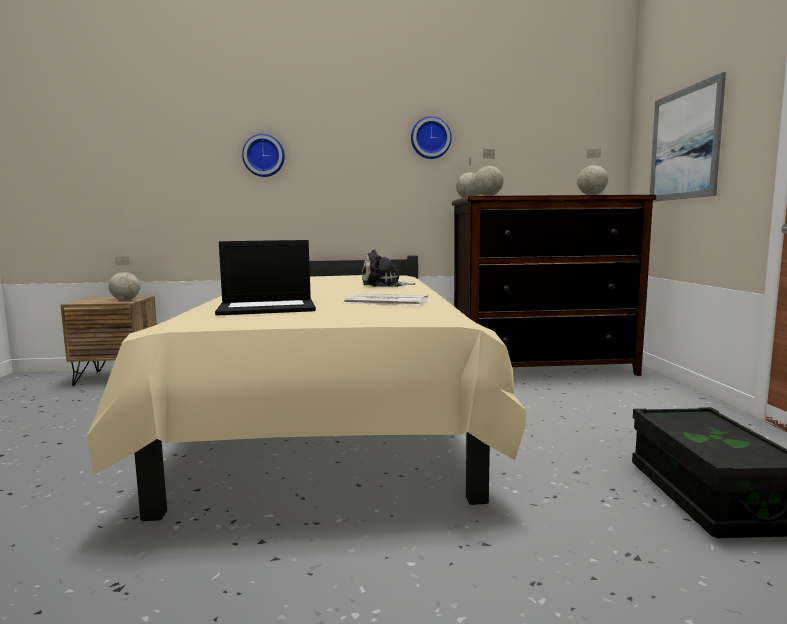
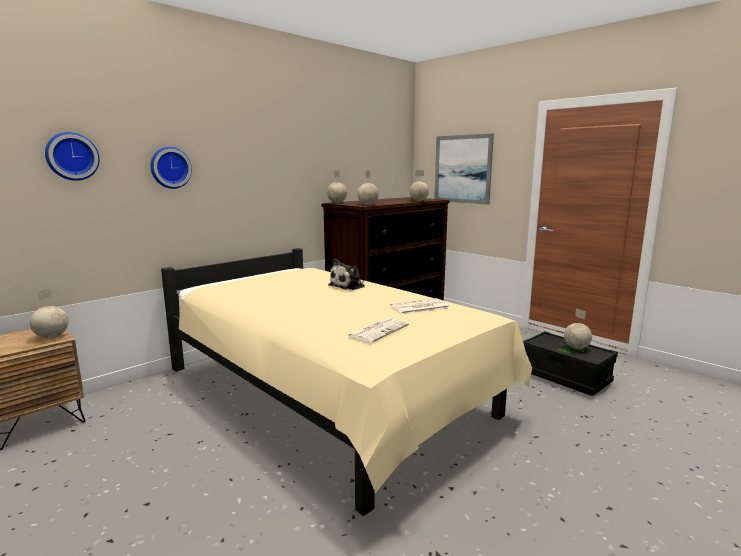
camera: 40 degrees left, 5 degrees up
laptop [215,240,316,316] -> newspaper [346,318,409,343]
wall clock [411,116,452,159] -> wall clock moved to [45,132,100,181]
none -> globe [564,308,592,349]

